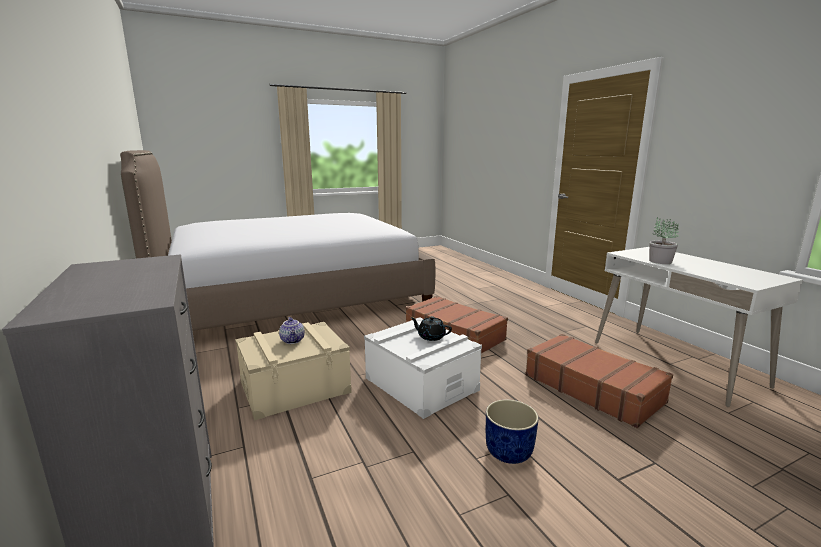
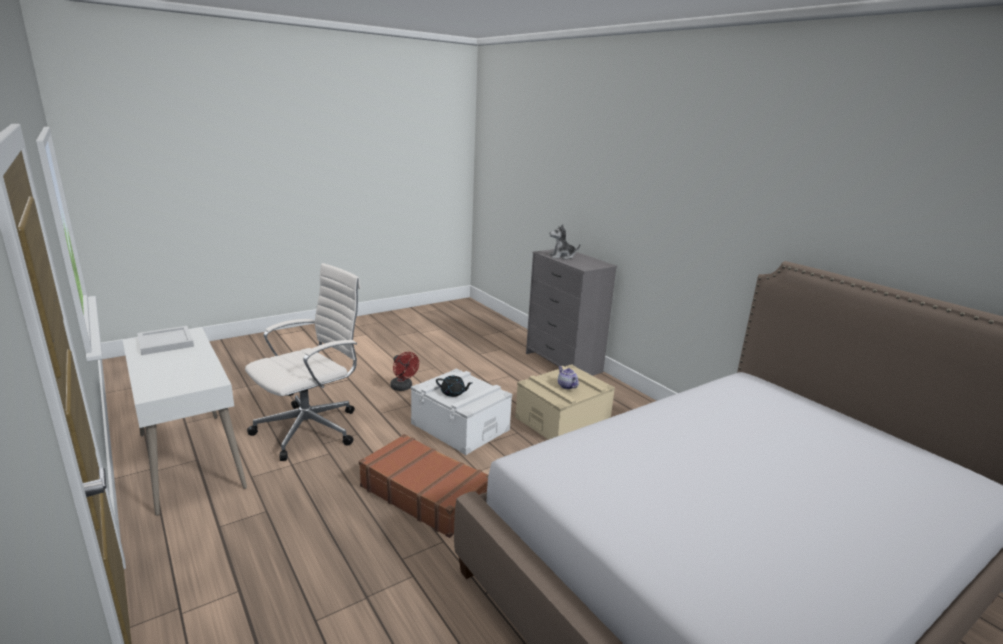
camera: 170 degrees right, 5 degrees up
blue planter [486,400,539,464] -> red fan [390,352,419,391]
brown suitcase [525,334,673,428] -> white office chair [245,263,361,461]
potted plant [649,217,679,264] -> none
none -> white tray [137,326,194,355]
none -> plush toy [549,224,580,259]

